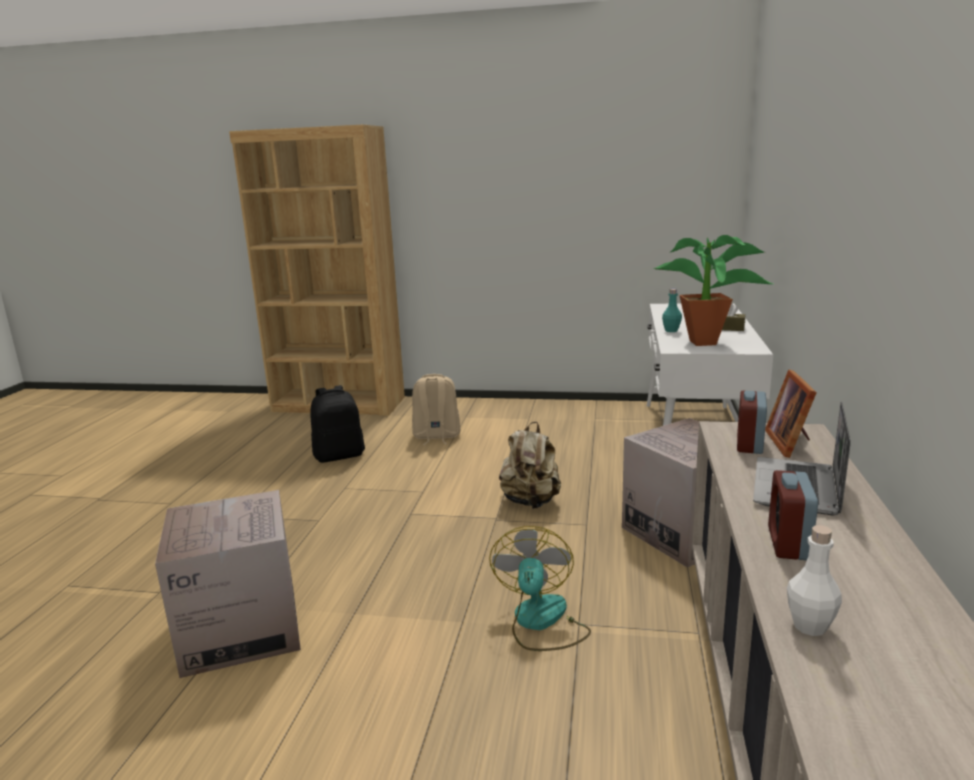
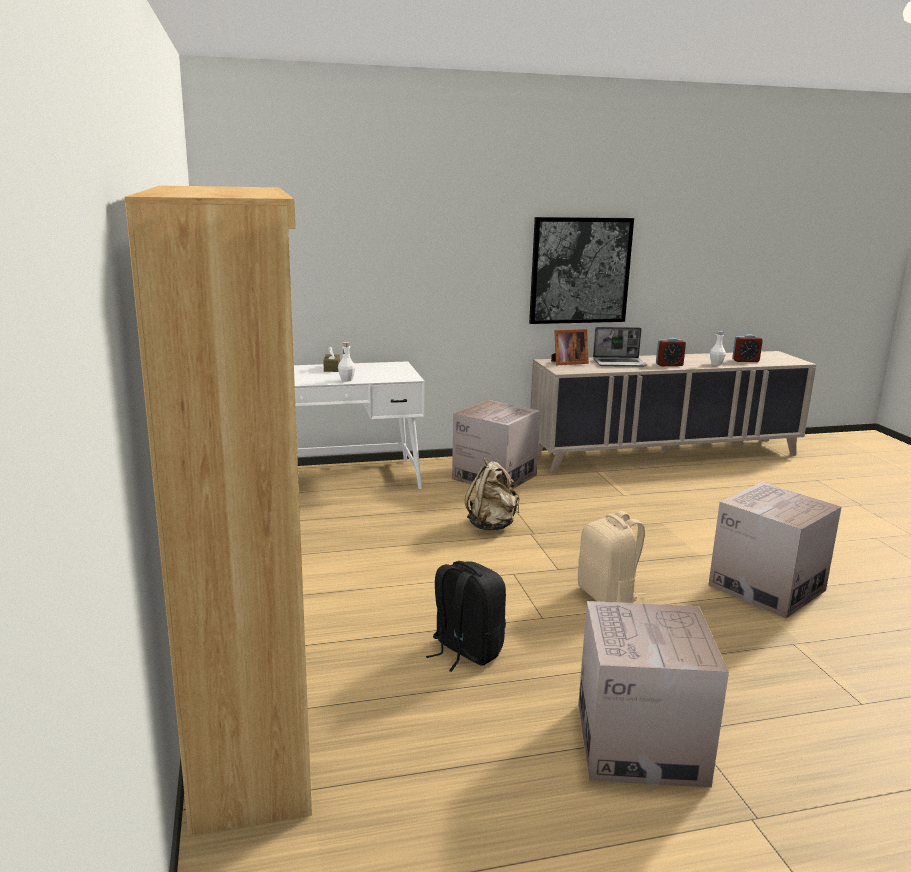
camera: 115 degrees left, 0 degrees up
beige backpack [412,374,460,445] -> beige backpack moved to [578,511,646,603]
fan [489,526,591,651] -> none
potted plant [654,235,773,346] -> none
turquoise bottle [662,289,682,332] -> white bottle [338,342,355,382]
alarm clock [737,390,767,454] -> alarm clock moved to [732,334,763,362]
none -> picture [529,217,634,324]
none -> cardboard box [578,601,729,788]

